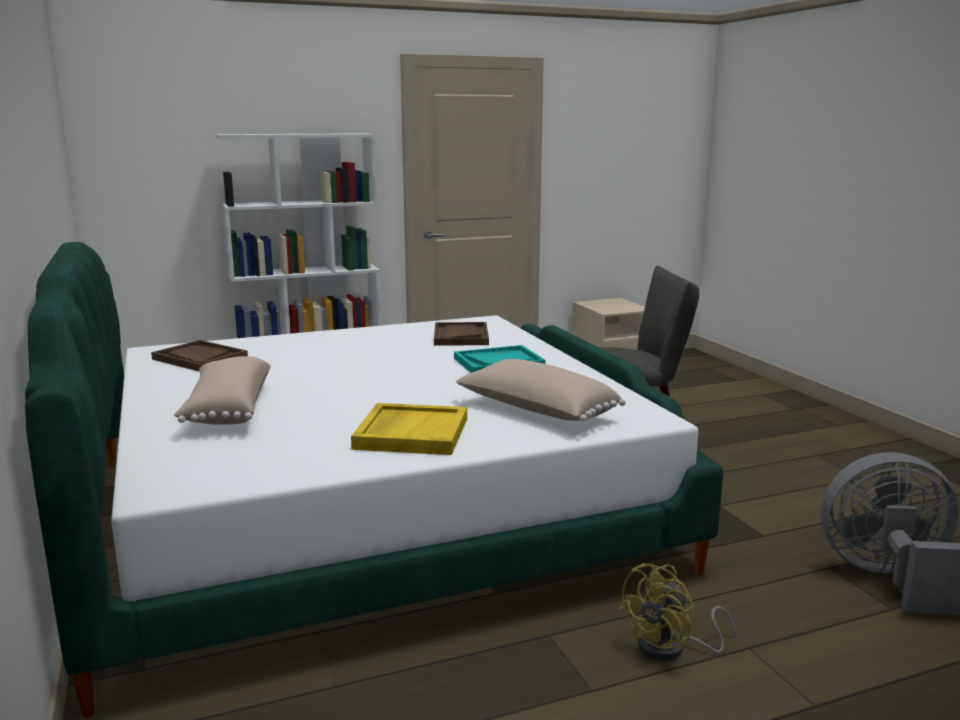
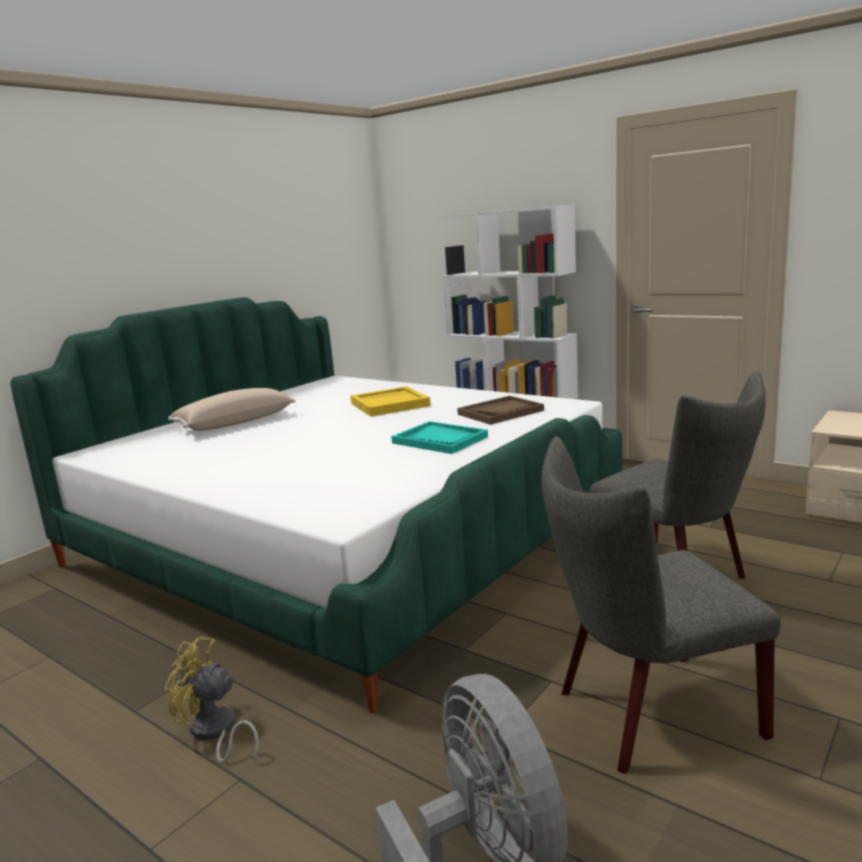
camera: 60 degrees right, 0 degrees up
brown tray [151,340,248,372] -> none
yellow tray [351,403,467,455] -> yellow tray moved to [350,386,431,417]
beige pillow [456,359,626,422] -> none
none -> grey chair [542,437,781,774]

